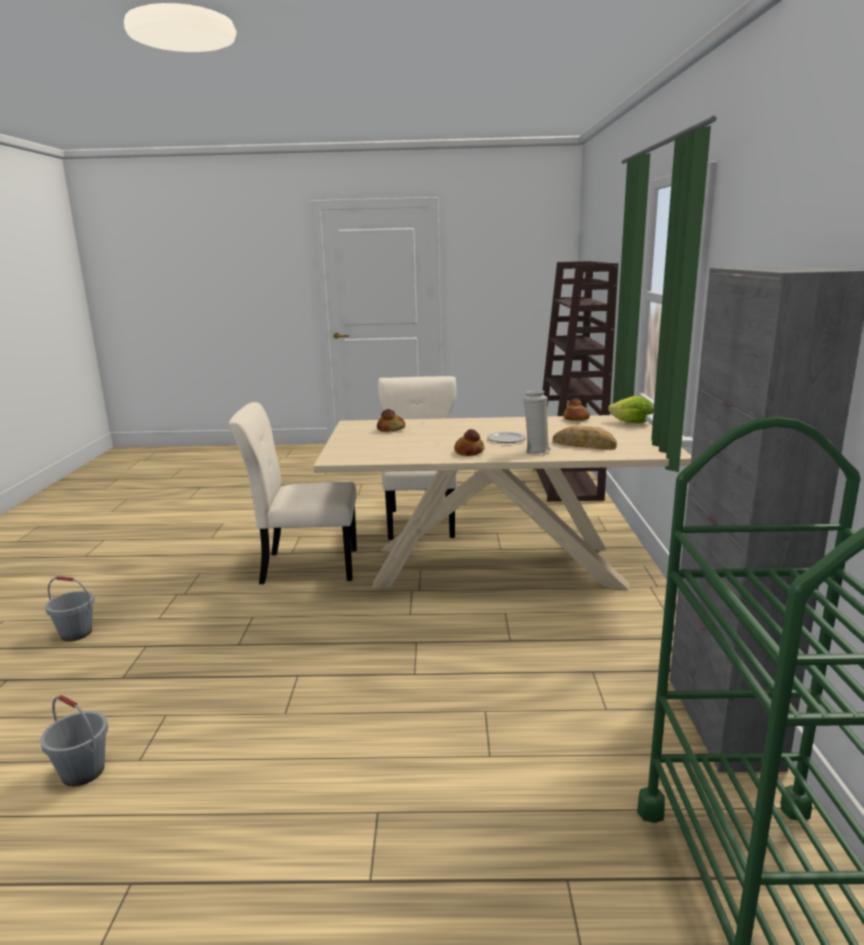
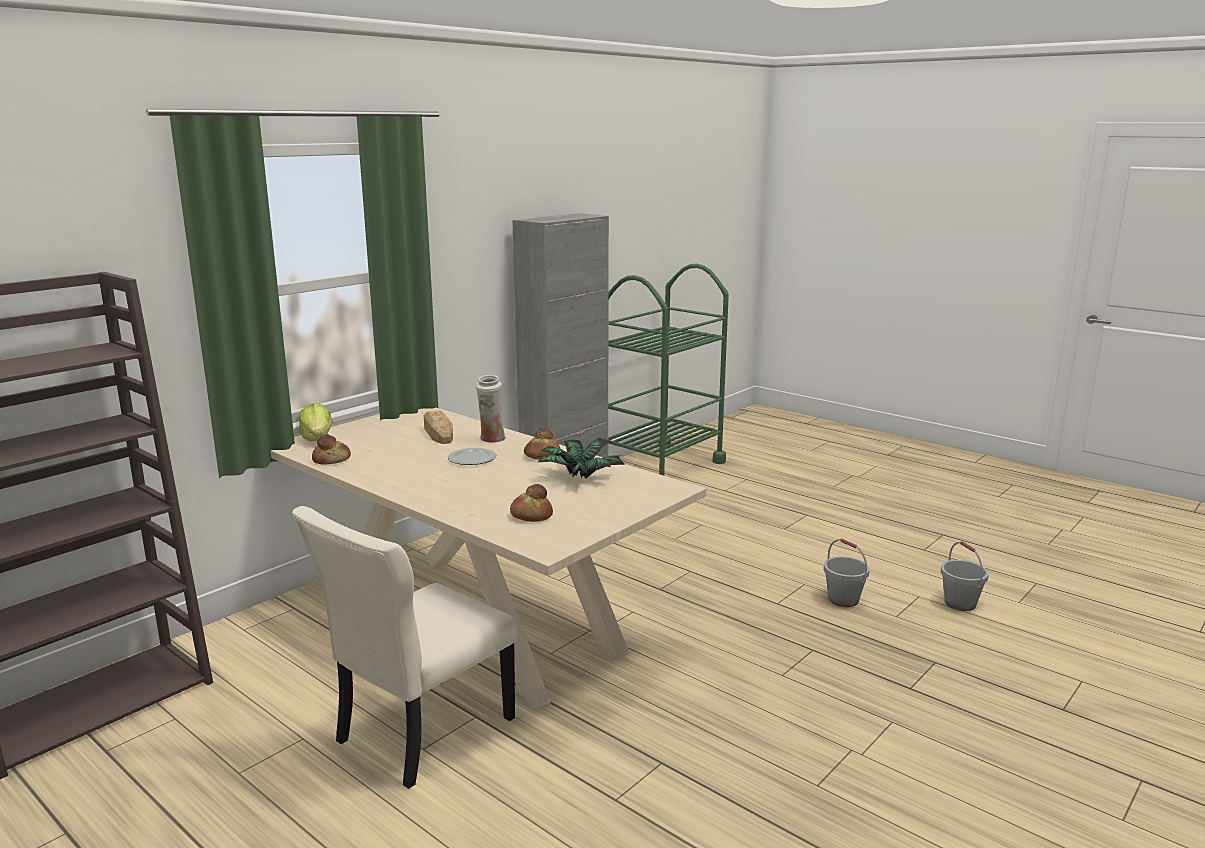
camera: 140 degrees left, 0 degrees up
grey bucket [45,576,95,641] -> grey bucket moved to [823,539,870,607]
beige chair [228,402,357,584] -> none
none -> potted plant [536,438,625,478]

